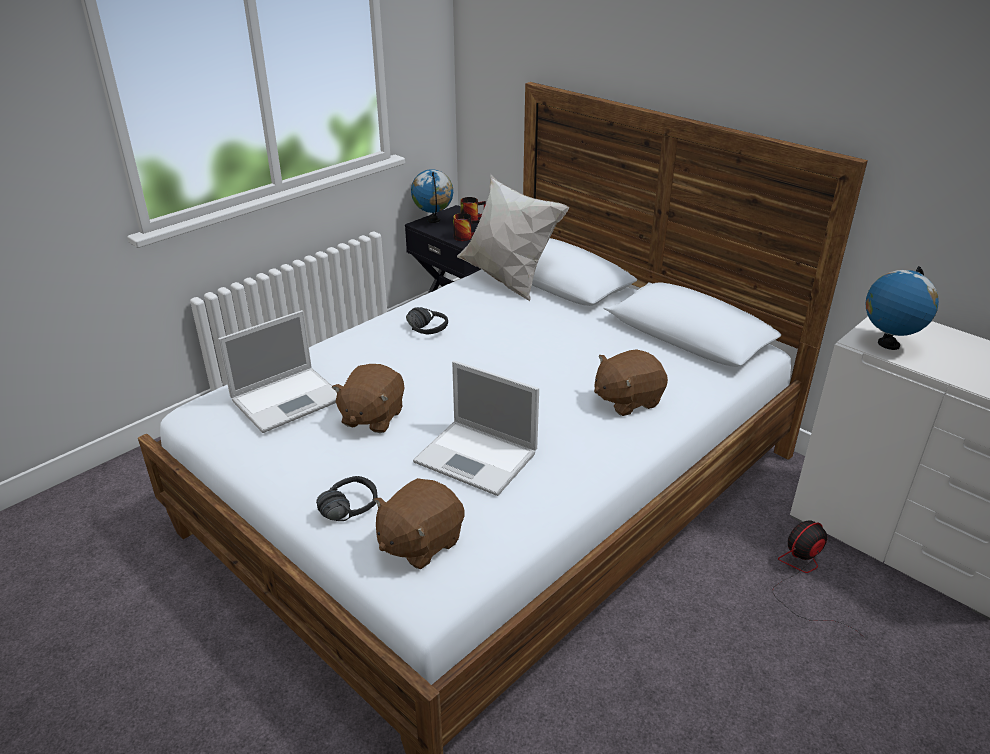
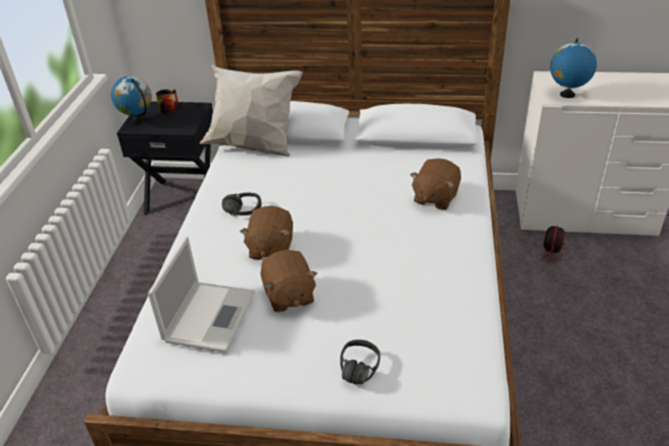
camera: 35 degrees left, 5 degrees up
brown plush toy [374,478,465,569] -> brown plush toy moved to [240,206,293,260]
laptop [413,361,539,496] -> none
mug [453,213,480,241] -> none

